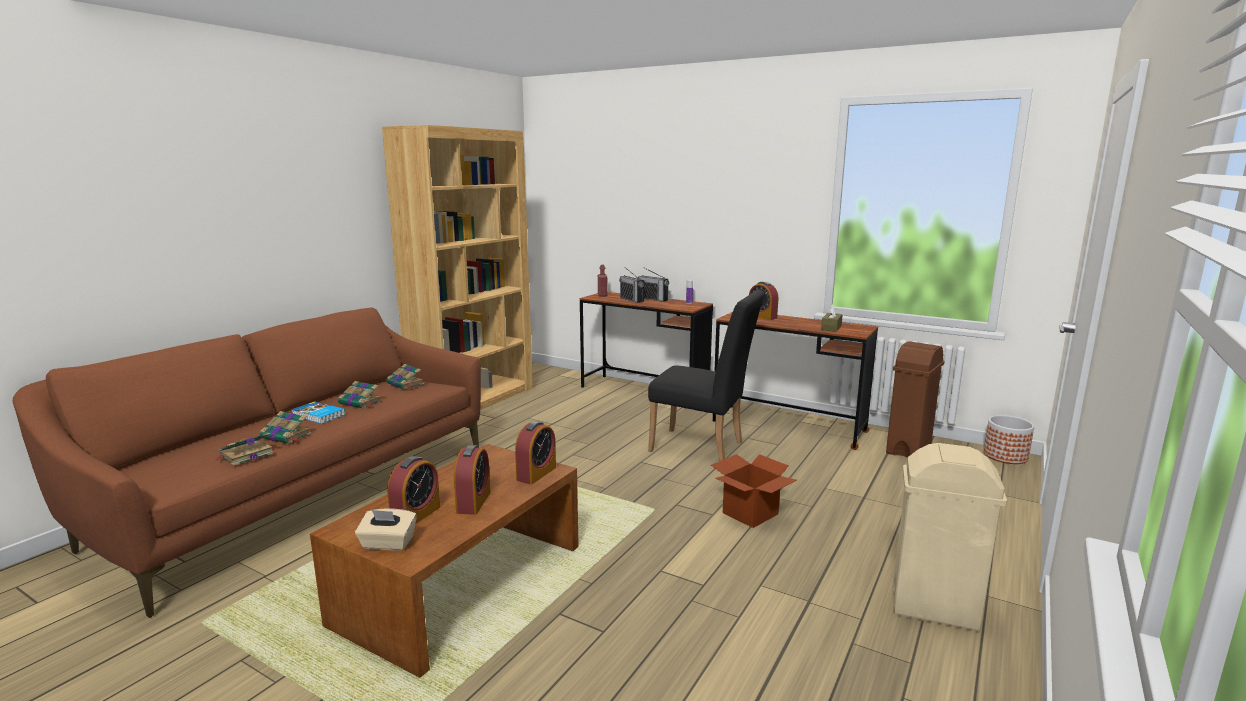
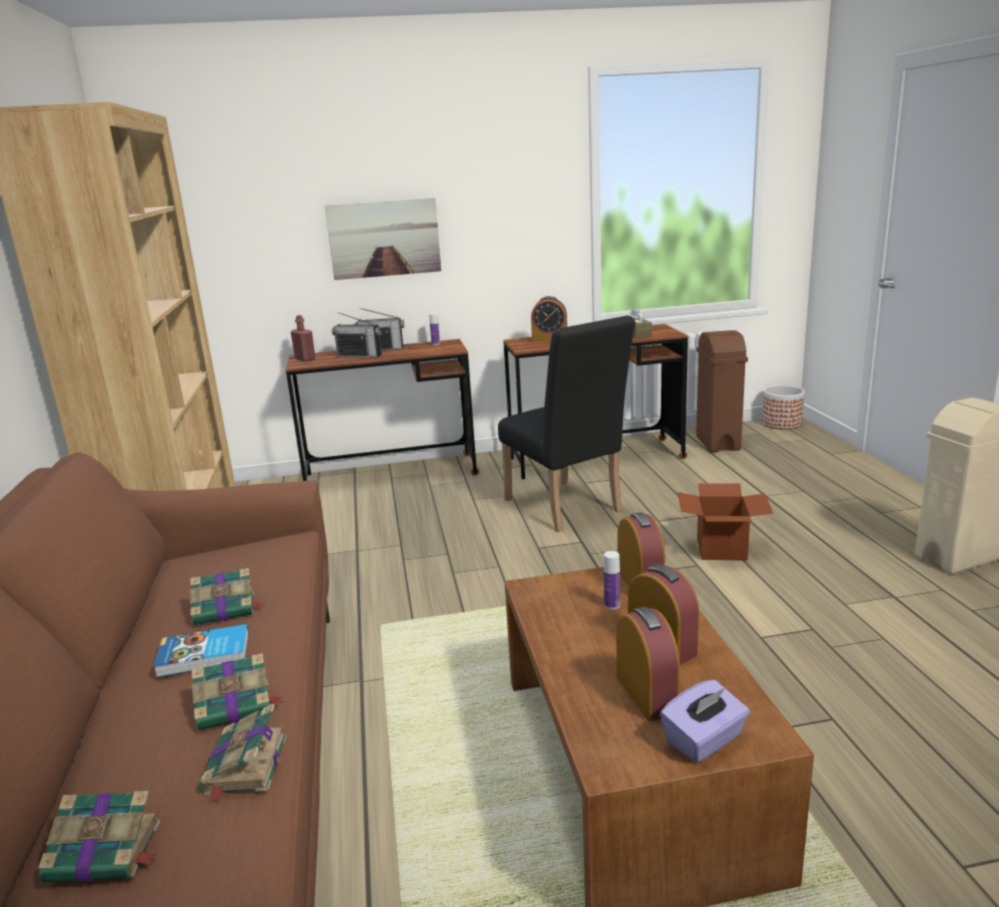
camera: 40 degrees left, 5 degrees up
beige tissue box [355,509,417,551] -> purple tissue box [660,680,750,763]
book [386,364,424,390] -> book moved to [38,791,160,882]
black chair [648,290,765,461] -> black chair turned 75 degrees clockwise [498,316,635,532]
none -> picture [325,197,441,280]
none -> bottle [604,551,620,610]

